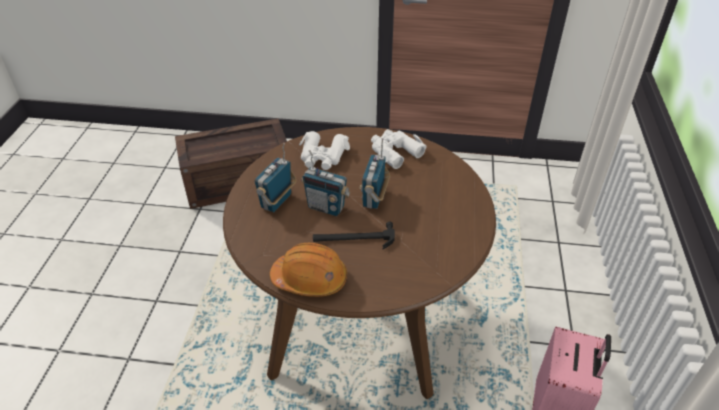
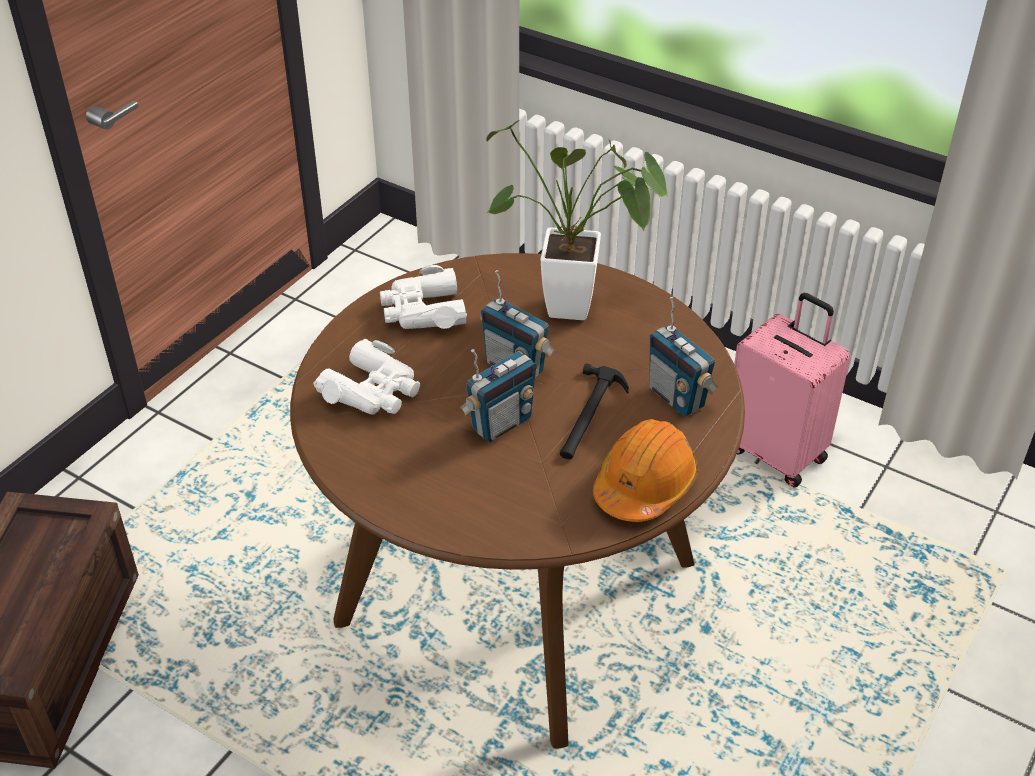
camera: 65 degrees left, 0 degrees up
radio [255,143,297,213] -> radio moved to [649,297,718,417]
none -> potted plant [486,120,669,320]

